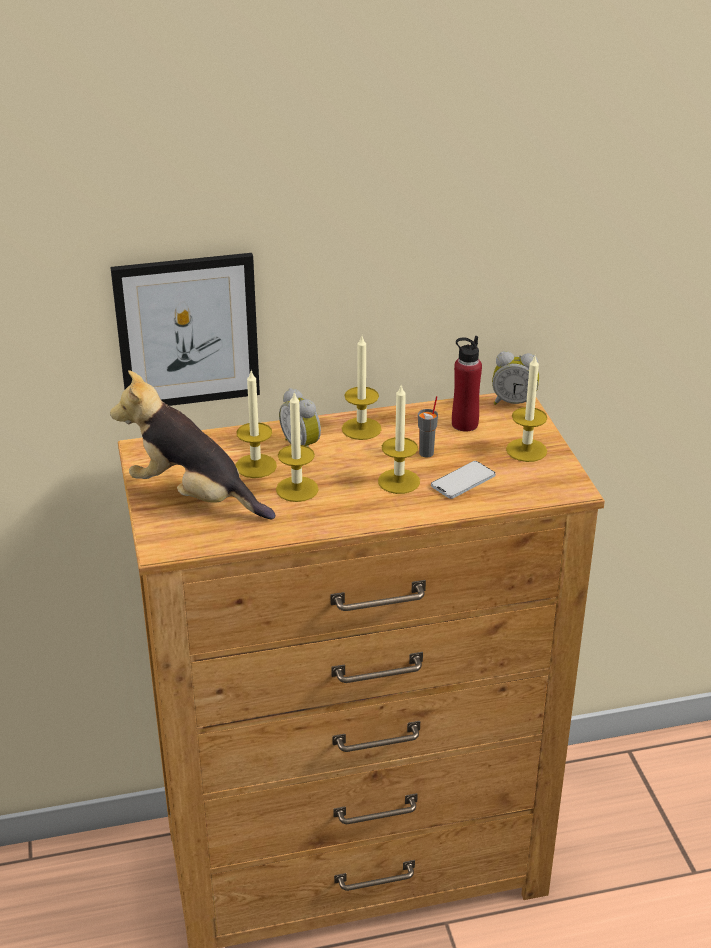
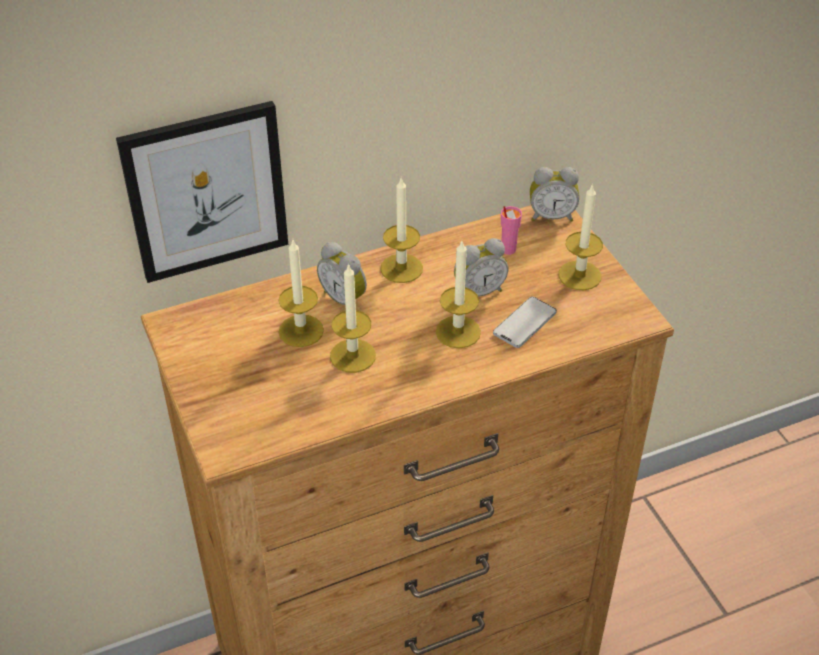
camera: 10 degrees left, 10 degrees up
plush toy [110,370,276,520] -> none
grey cup [418,396,438,458] -> alarm clock [454,238,508,297]
red bottle [452,336,482,432] -> pink cup [501,206,522,255]

